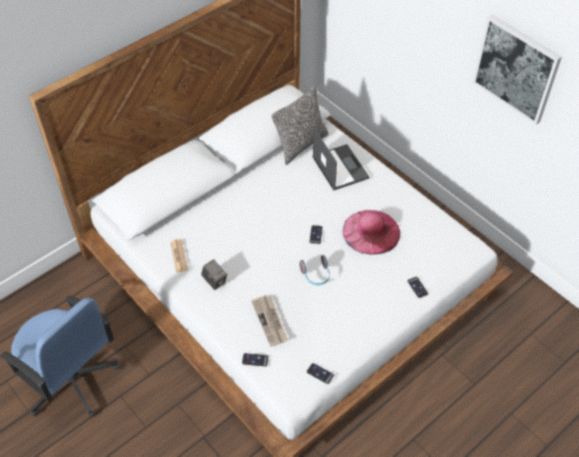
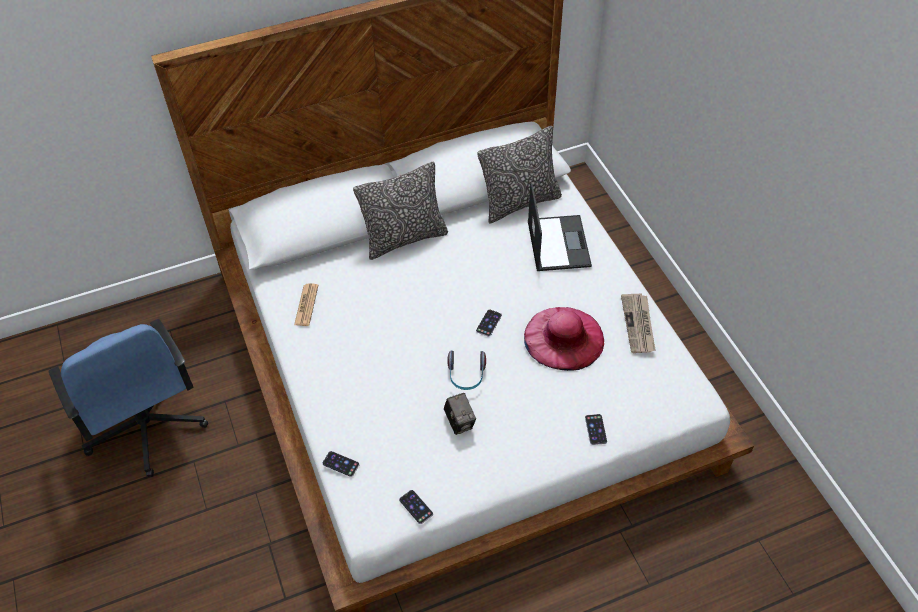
camera: 20 degrees right, 0 degrees up
camera [201,259,227,290] -> camera moved to [444,393,476,435]
newspaper [251,295,288,347] -> newspaper moved to [621,293,655,353]
picture [473,15,562,125] -> none
none -> pillow [353,162,448,260]

